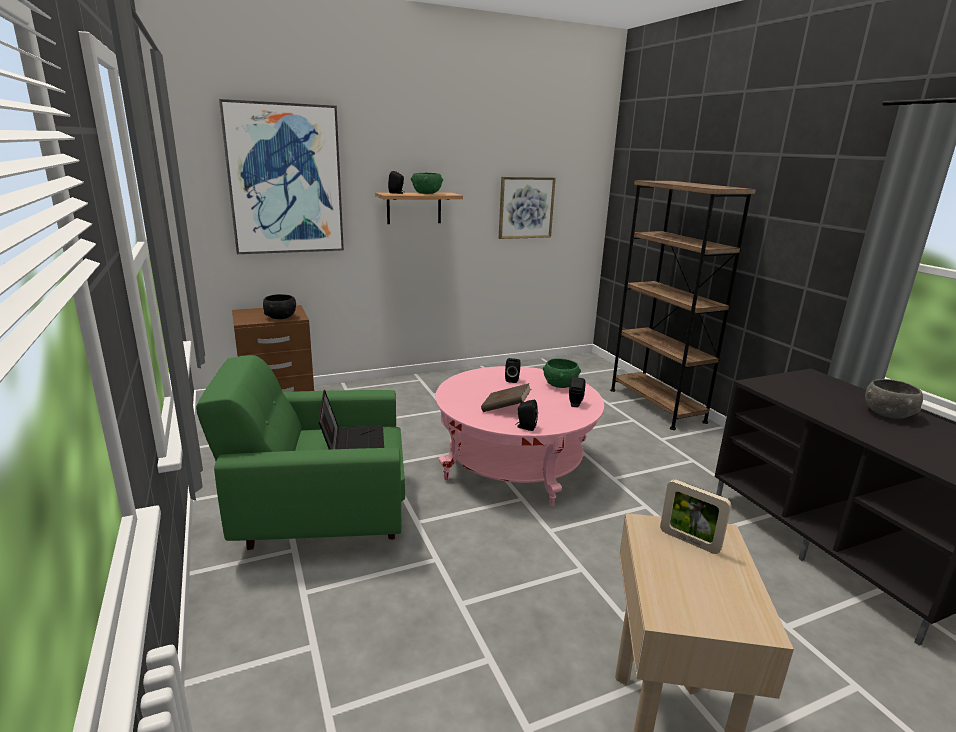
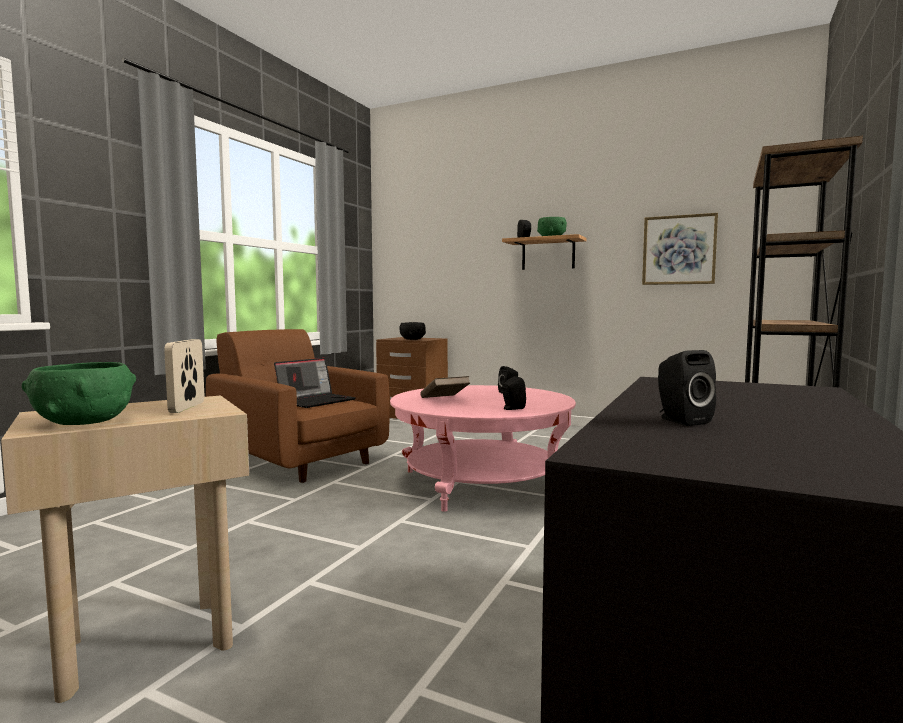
camera: 50 degrees right, 15 degrees down
green armchair [196,355,405,550] -> brown armchair [206,329,390,483]
picture [219,99,344,254] -> none
black speaker [515,399,538,431] -> black speaker moved to [658,350,716,426]
green bowl [543,358,581,388] -> green bowl moved to [22,362,136,425]
grey bowl [865,379,923,419] -> none

